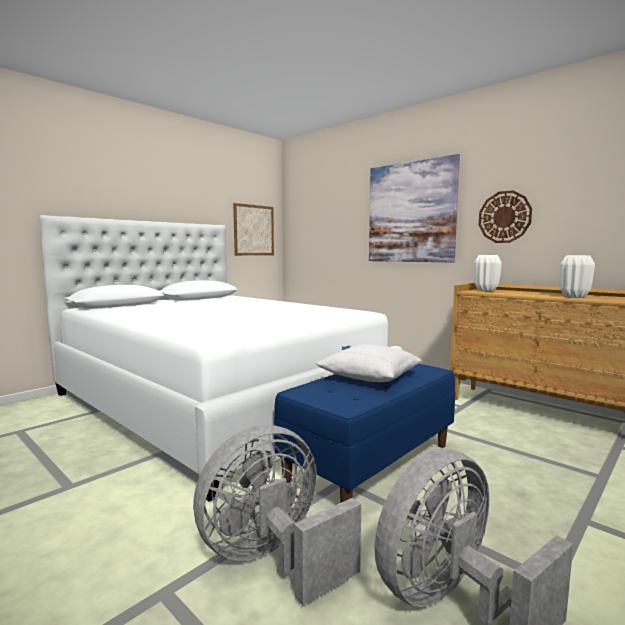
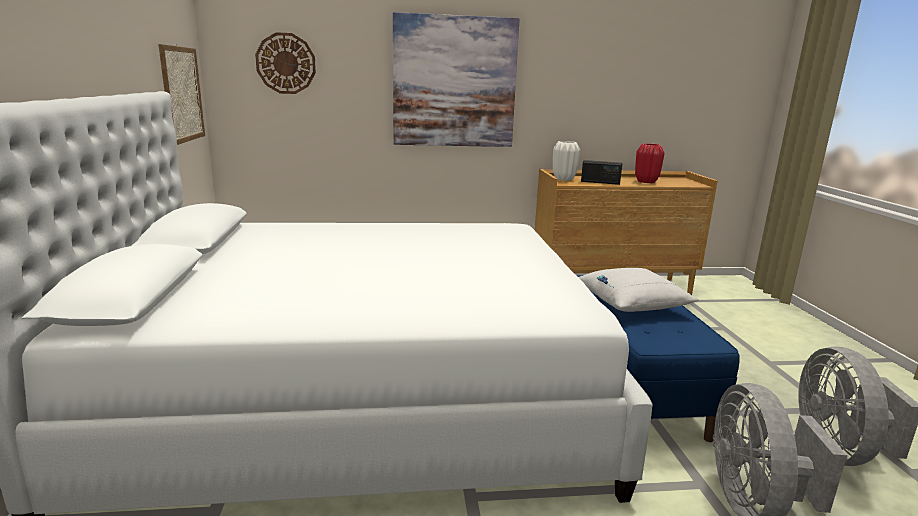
camera: 50 degrees left, 10 degrees up
wall clock [479,190,532,243] -> wall clock moved to [255,32,316,94]
white vase [560,255,595,298] -> red vase [635,144,665,183]
none -> radio [581,160,622,185]

